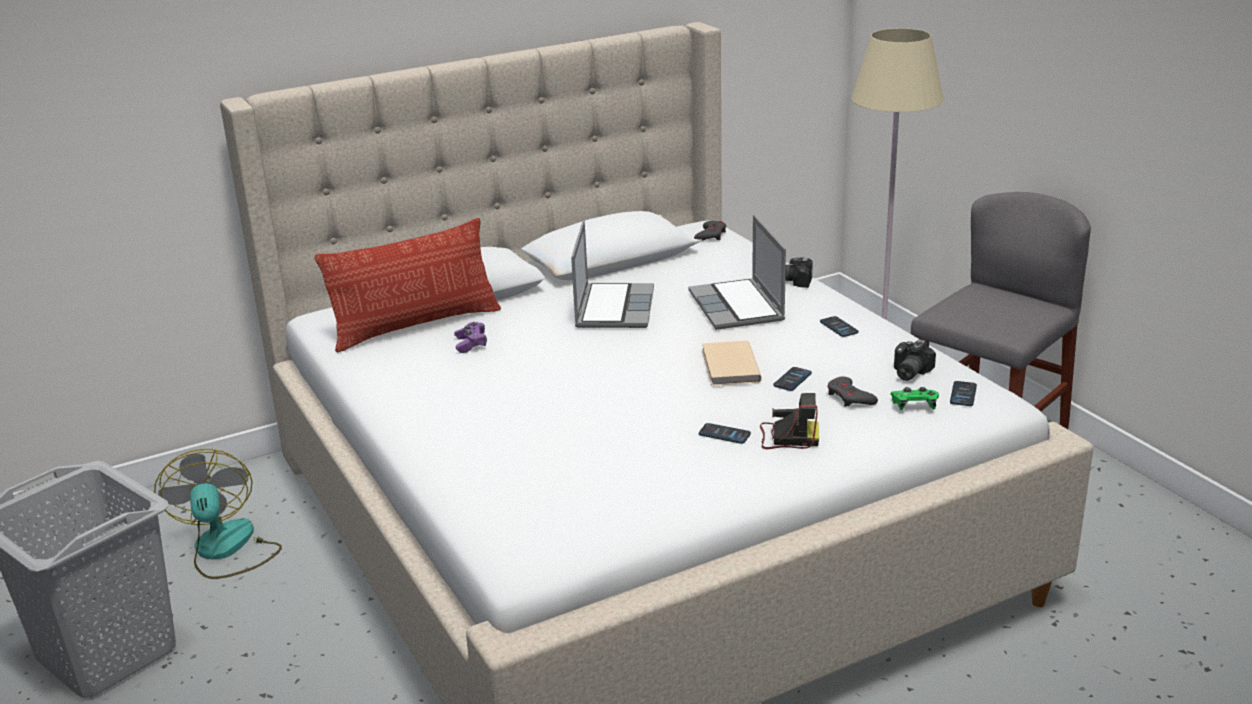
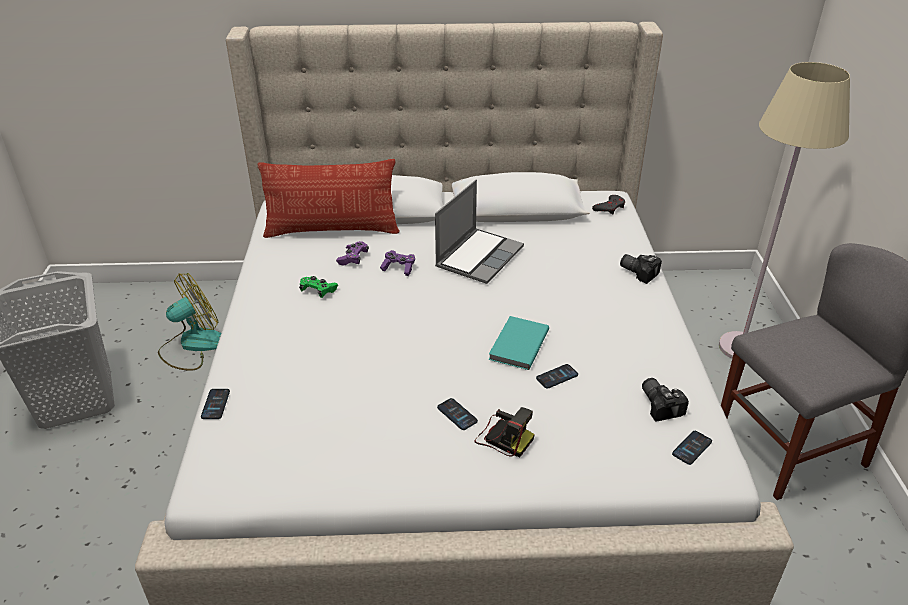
camera: 25 degrees right, 10 degrees up
fan [154,449,282,579] -> fan turned 45 degrees clockwise [158,273,221,371]
laptop [688,215,786,330] -> none
beige book [702,341,762,386] -> turquoise book [489,316,549,370]
phone [820,316,859,337] -> phone moved to [201,389,230,419]
grey game controller [827,376,878,407] -> none
green game controller [890,387,939,410] -> green game controller moved to [299,276,338,298]
camera [894,339,936,381] -> camera turned 105 degrees clockwise [642,378,689,421]
none -> purple game controller [380,250,415,276]

